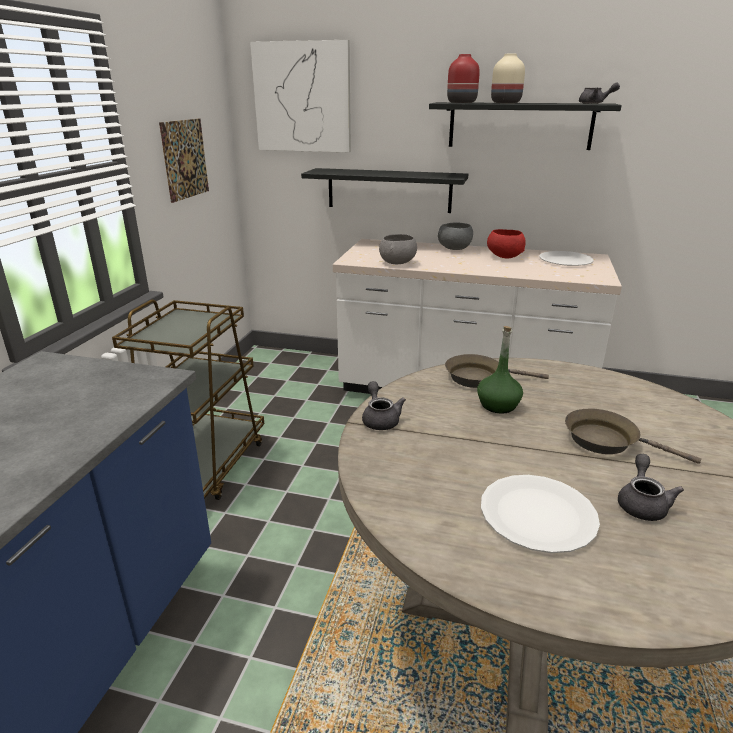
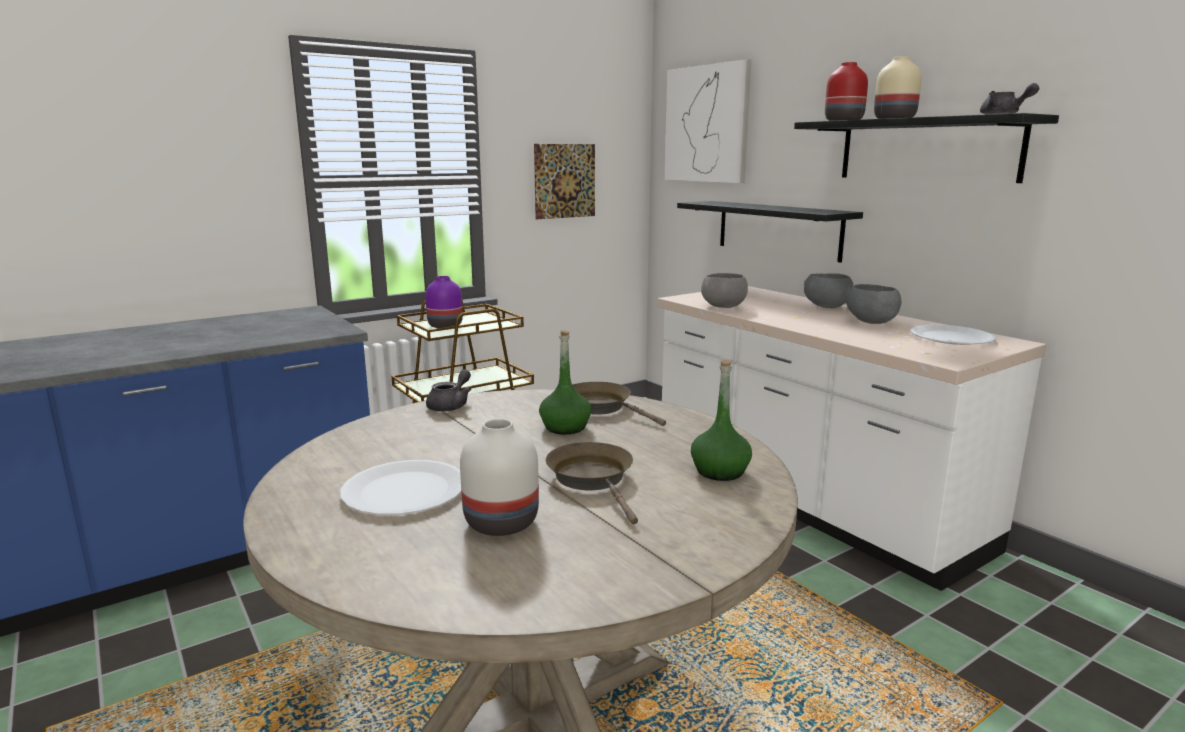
camera: 40 degrees right, 10 degrees down
red bowl [487,229,526,259] -> grey bowl [846,284,901,324]
grey teapot [618,454,684,521] -> white vase [460,419,539,536]
none -> purple vase [425,276,463,328]
none -> green bottle [691,359,752,481]

